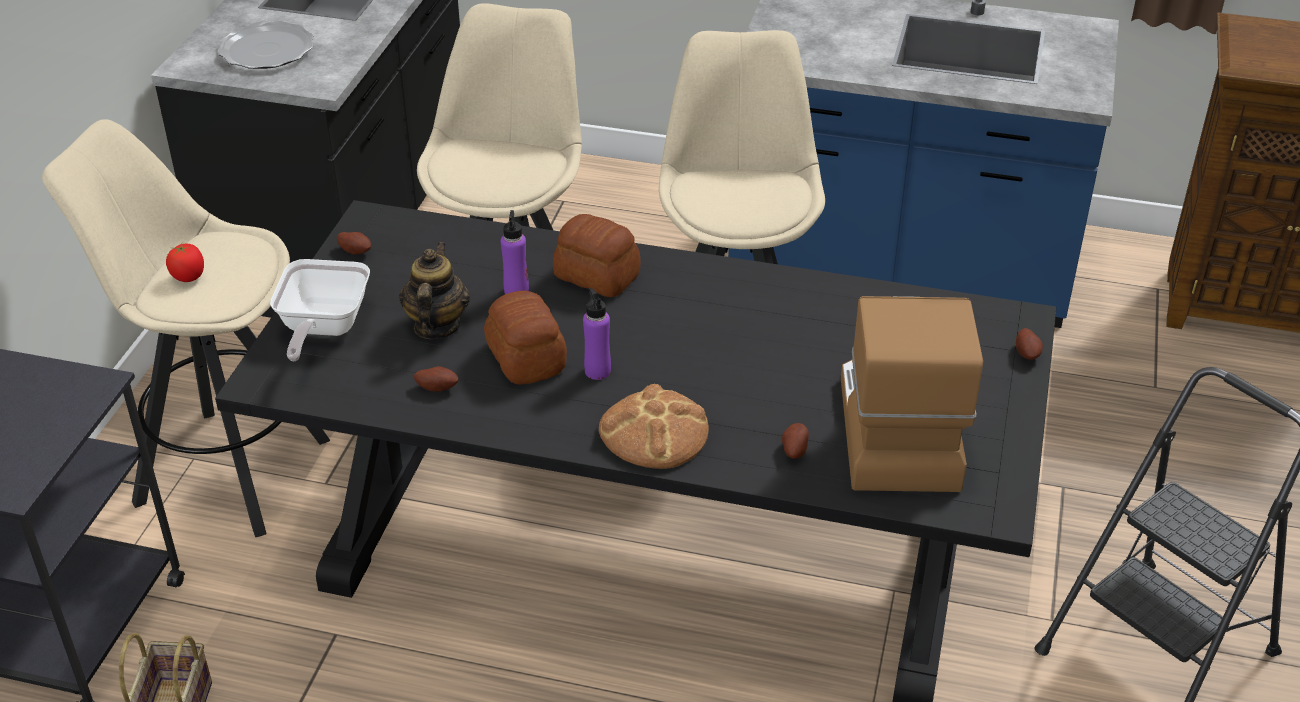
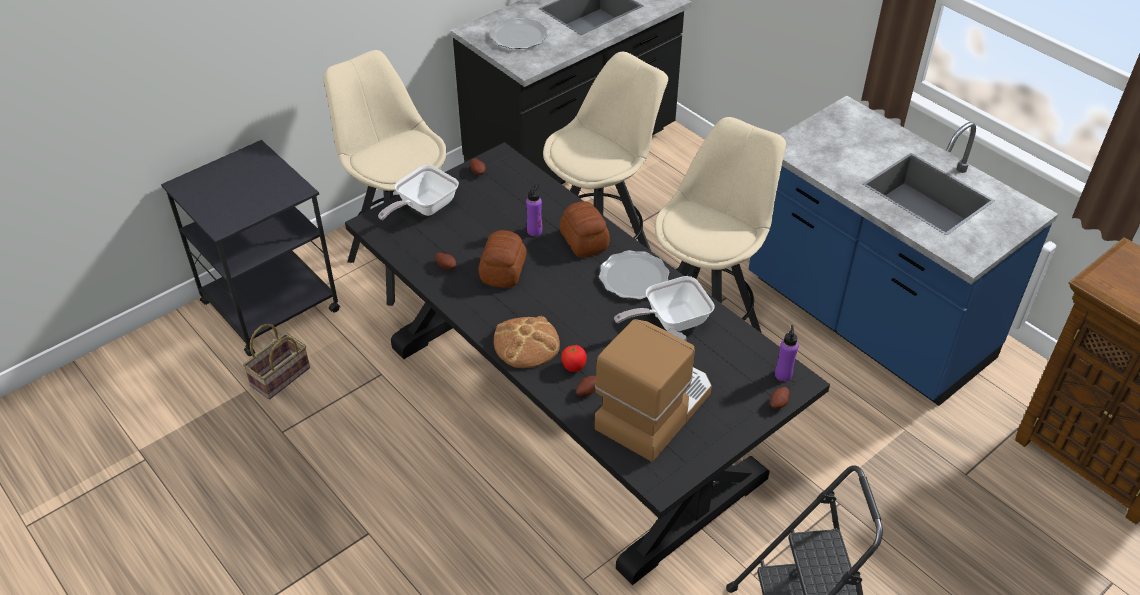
camera: 35 degrees right, 5 degrees up
tomato [166,244,204,282] -> tomato moved to [561,345,587,372]
teapot [399,242,470,339] -> none
purple bottle [583,288,611,380] -> purple bottle moved to [775,325,798,382]
none -> plate [599,250,669,300]
none -> frying pan [614,276,715,331]

